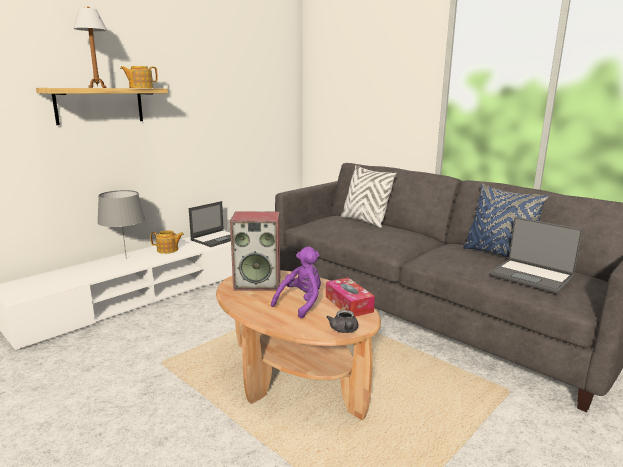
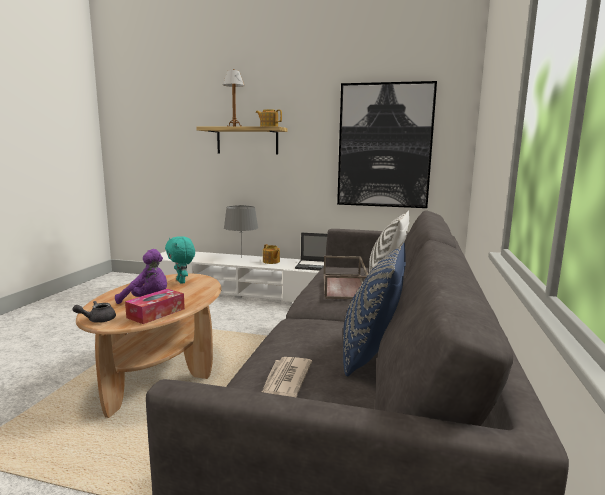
camera: 60 degrees right, 5 degrees down
speaker [230,211,280,291] -> turquoise plush toy [165,236,195,284]
laptop [490,217,583,293] -> newspaper [262,357,312,397]
none -> brown tray [324,256,368,299]
none -> picture [337,81,437,208]

